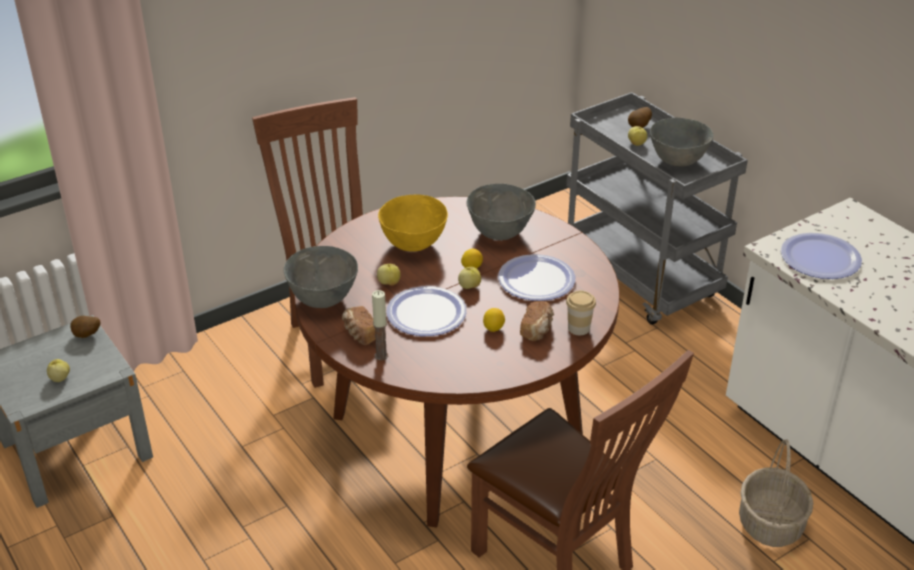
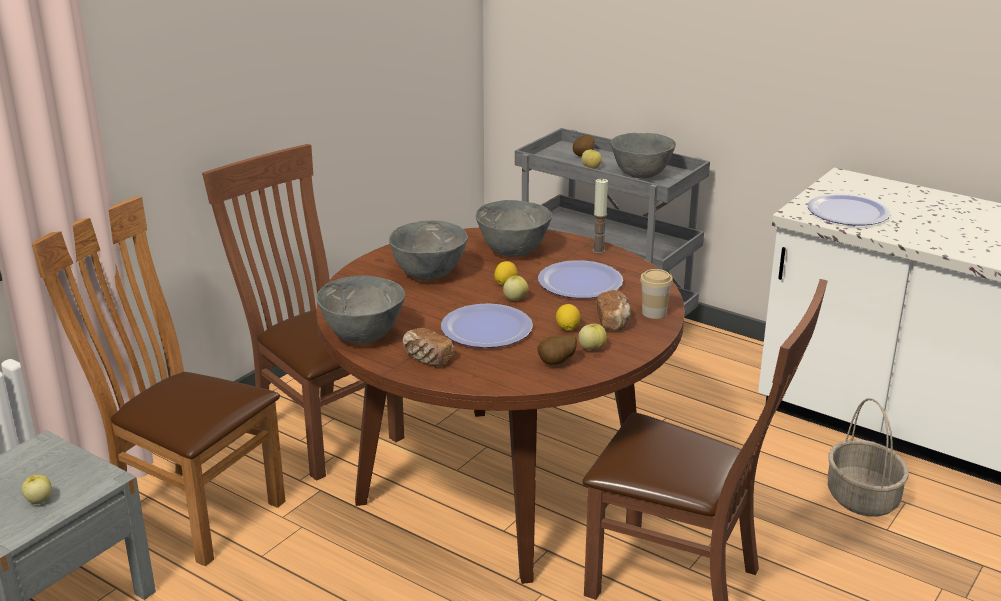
camera: 20 degrees left, 10 degrees down
potato [70,316,101,338] -> potato moved to [537,335,577,365]
candle [372,290,388,360] -> candle moved to [592,178,608,254]
apple [377,264,401,286] -> apple moved to [578,324,607,350]
yellow bowl [378,194,448,251] -> grey bowl [389,220,468,280]
none -> brown chair [32,196,286,567]

